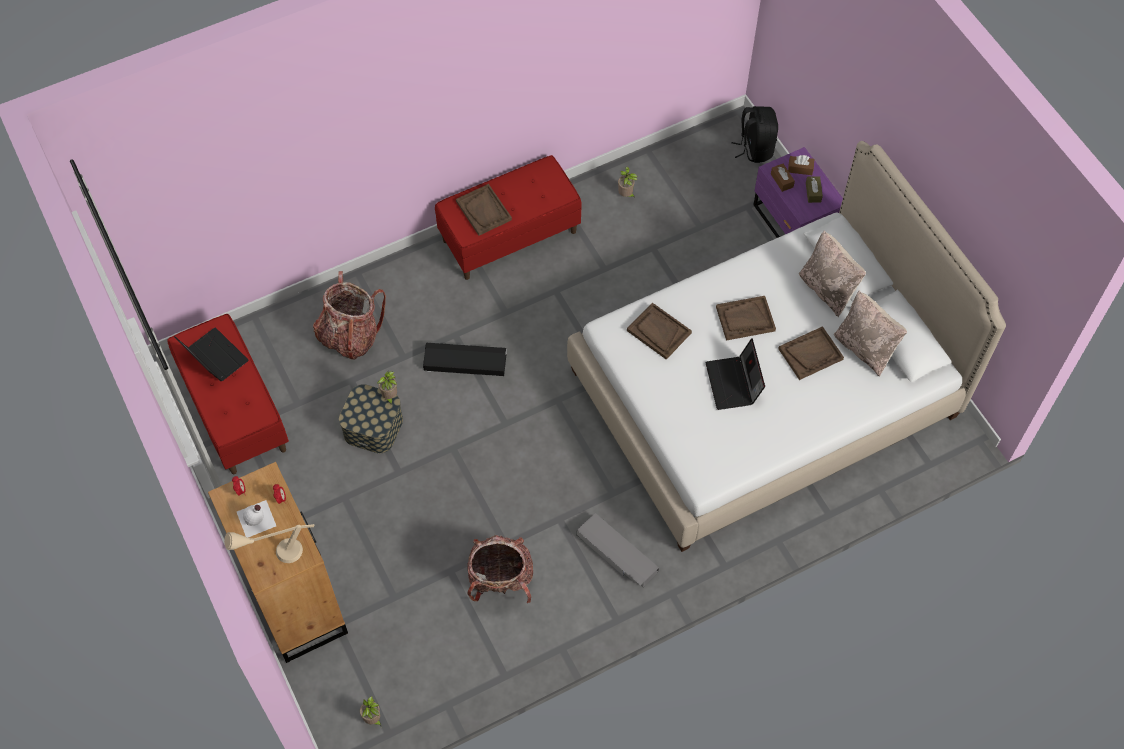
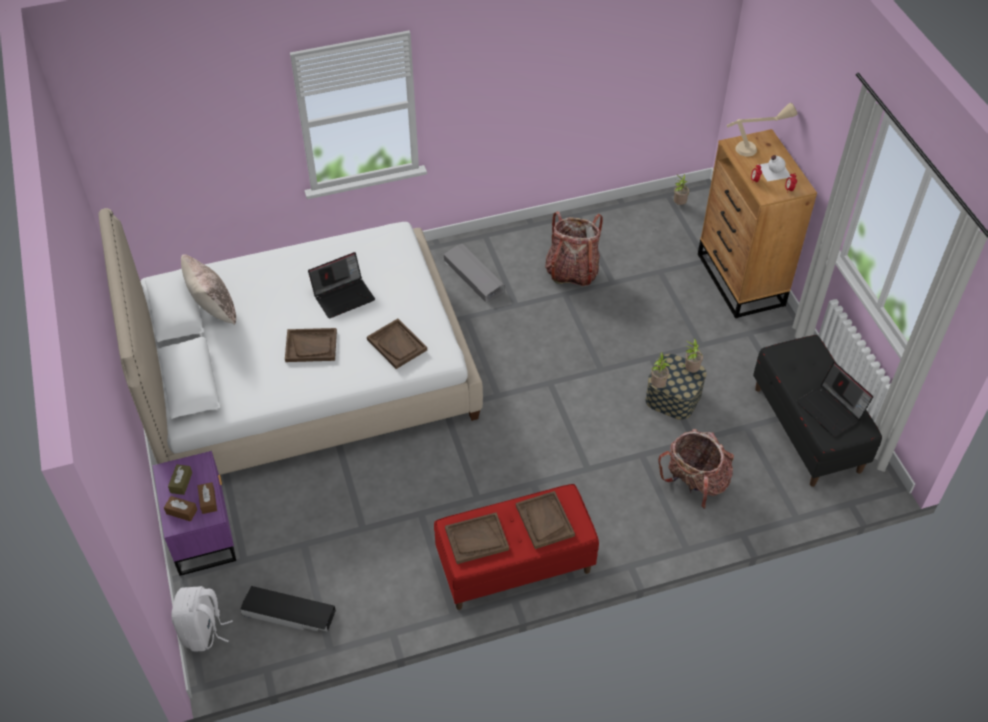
camera: 170 degrees left, 10 degrees down
red bench [167,314,289,474] -> black bench [753,335,882,487]
black storage box [423,343,507,376] -> black storage box moved to [240,586,336,632]
potted plant [618,166,638,197] -> potted plant moved to [683,338,703,372]
laptop [705,338,765,410] -> laptop turned 60 degrees clockwise [308,252,375,318]
black backpack [732,106,778,163] -> white backpack [171,586,233,651]
brown tray [778,326,844,380] -> brown tray moved to [445,512,509,564]
beige pillow [799,230,866,317] -> none

